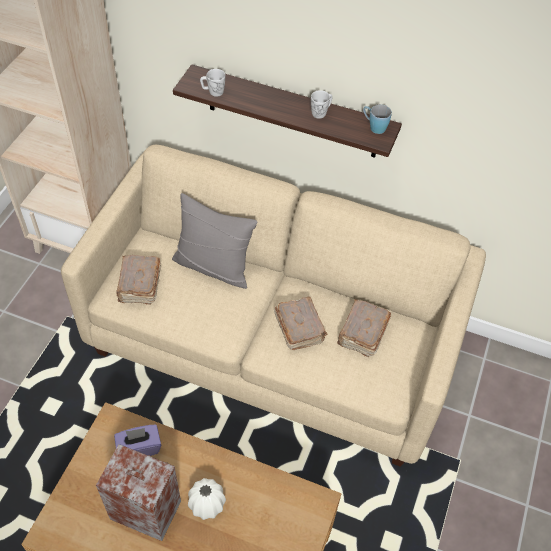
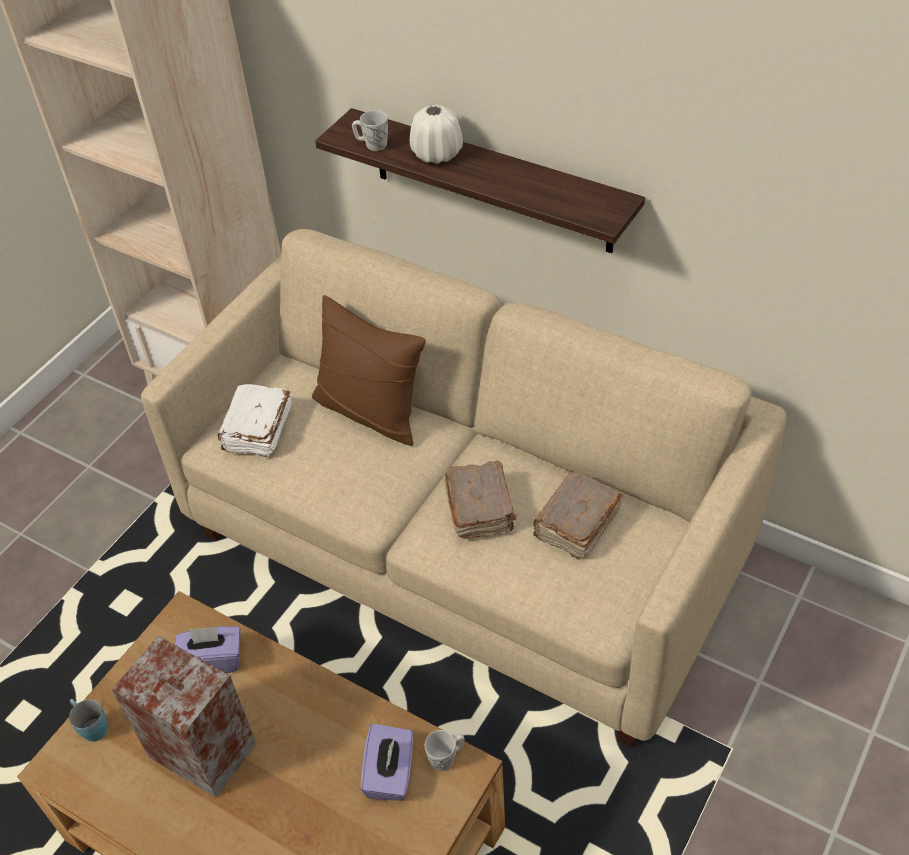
camera: 15 degrees right, 5 degrees down
brown book [116,255,161,305] -> white book [218,384,292,458]
grey pillow [172,193,258,289] -> brown pillow [312,295,426,446]
white vase [188,478,226,520] -> white vase moved to [410,105,463,164]
white mug [311,90,333,119] -> white mug moved to [425,730,465,771]
blue mug [363,104,392,134] -> blue mug moved to [69,699,107,742]
none -> purple tissue box [361,723,413,801]

